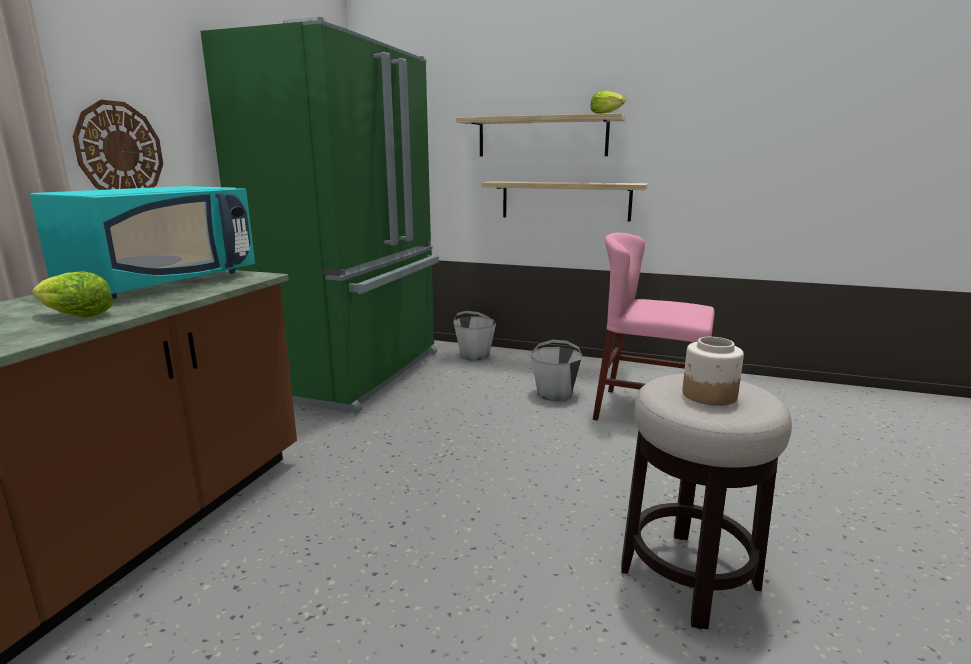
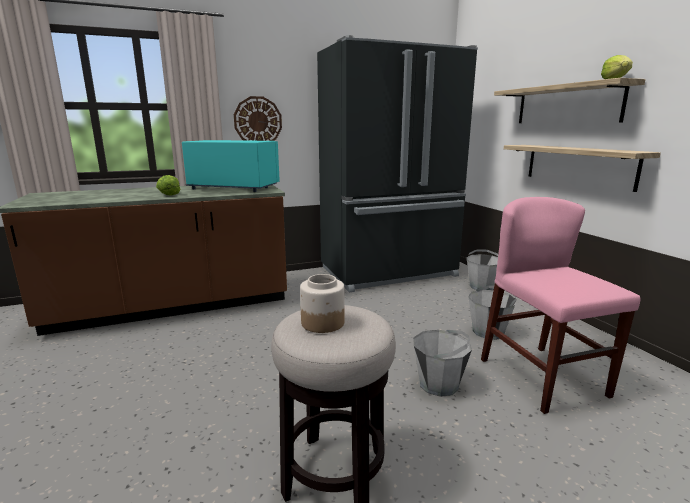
camera: 50 degrees right, 0 degrees up
turquoise microwave [30,186,255,299] -> turquoise microwave turned 150 degrees counterclockwise [182,140,280,192]
green fridge [200,17,439,413] -> black fridge [317,35,478,292]
none -> grey bucket [413,330,472,397]

